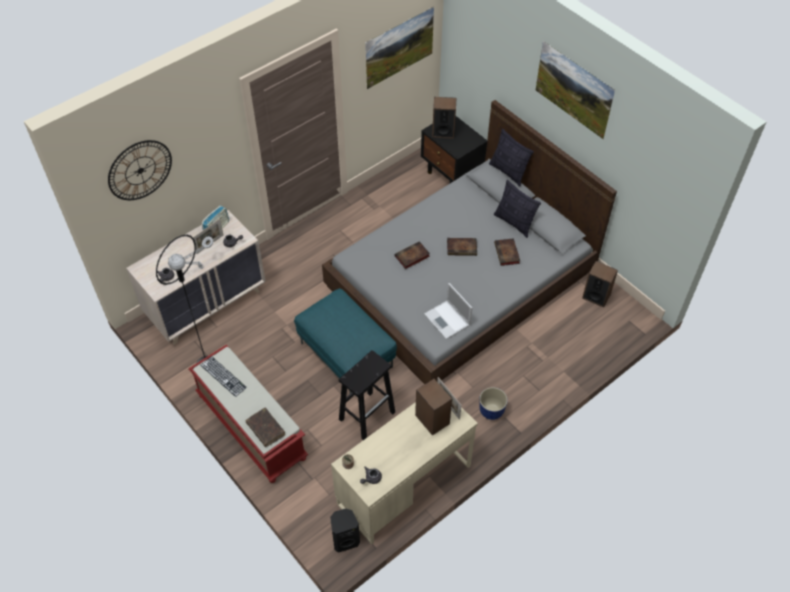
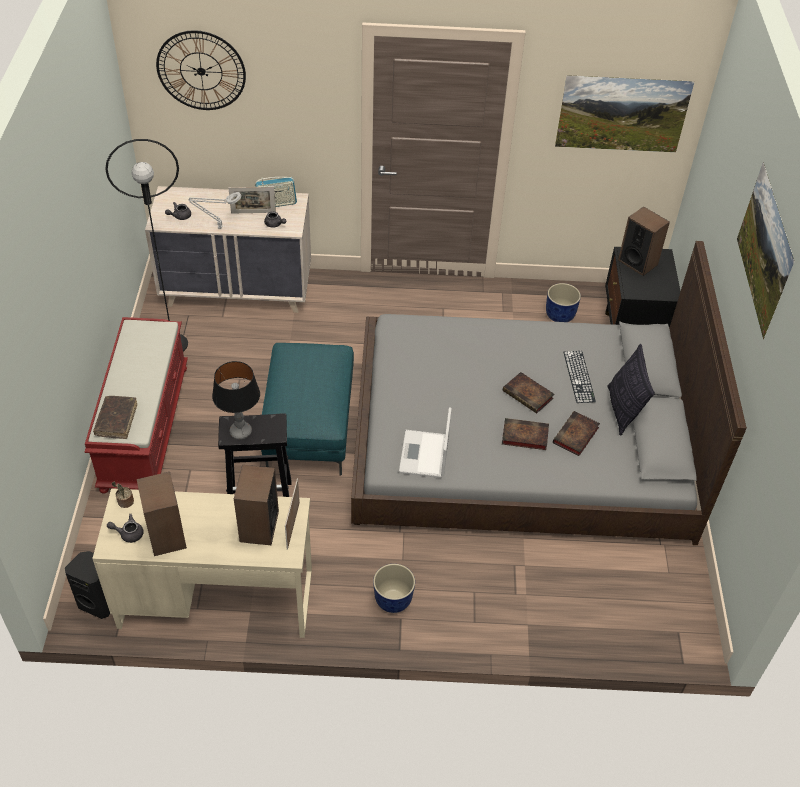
camera: 40 degrees right, 5 degrees down
keyboard [200,356,247,397] -> keyboard moved to [564,351,596,403]
book [395,241,430,269] -> book moved to [502,418,549,450]
pillow [489,129,534,187] -> none
speaker [582,261,618,308] -> speaker moved to [137,472,187,556]
none -> table lamp [212,361,260,440]
none -> blue planter [546,283,581,322]

